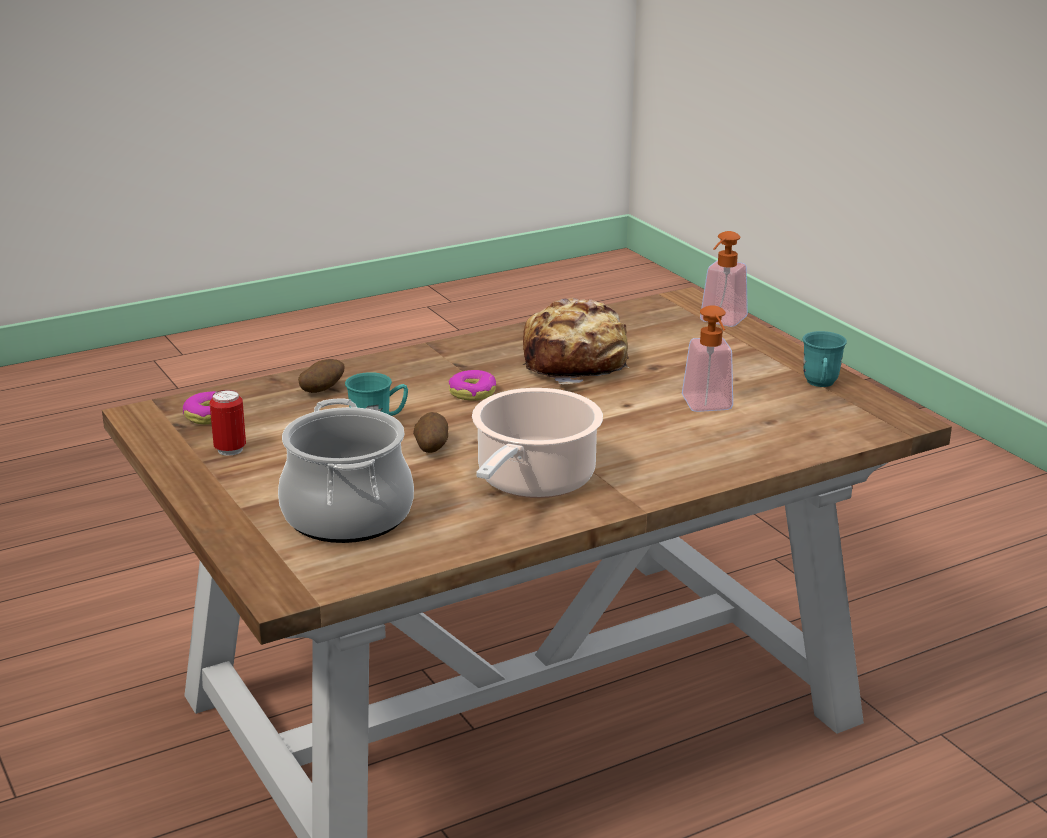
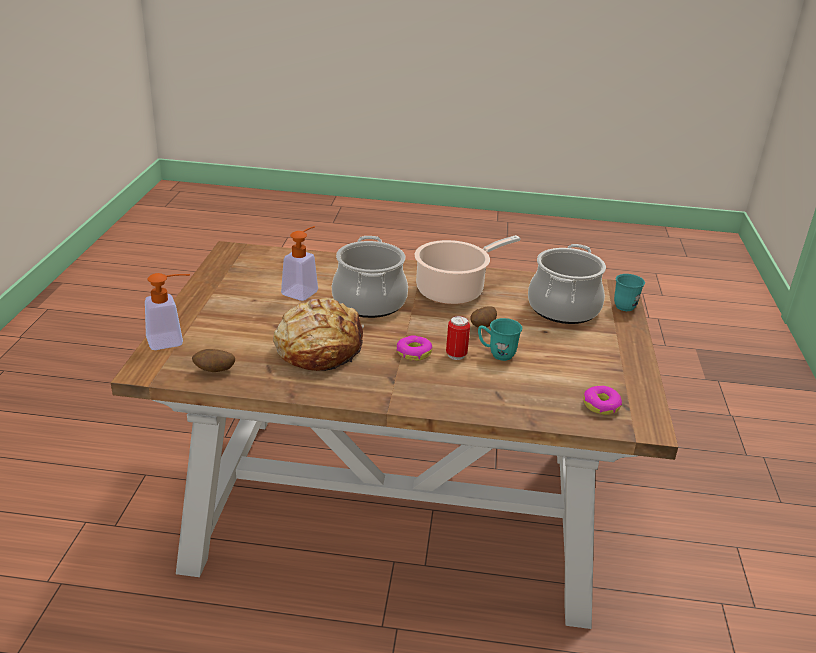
camera: 145 degrees left, 5 degrees up
can [210,390,246,456] -> can moved to [446,316,470,360]
potato [298,359,344,393] -> potato moved to [192,349,235,372]
turquoise mug [802,331,847,387] -> turquoise mug moved to [614,274,645,311]
none -> cooking pot [332,236,408,318]

